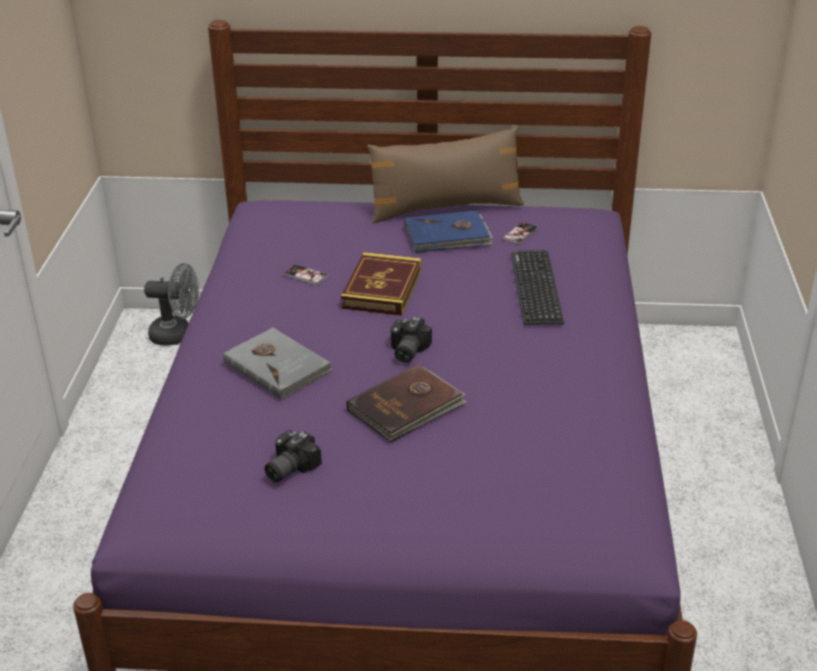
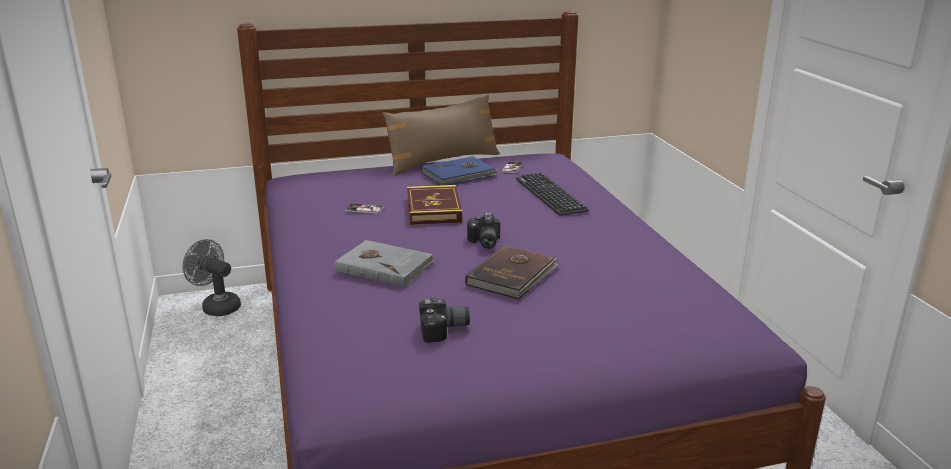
camera: 20 degrees left, 10 degrees down
grey fan [144,263,199,346] -> grey fan turned 135 degrees counterclockwise [183,239,241,316]
camera [265,430,322,482] -> camera turned 120 degrees counterclockwise [419,298,470,343]

